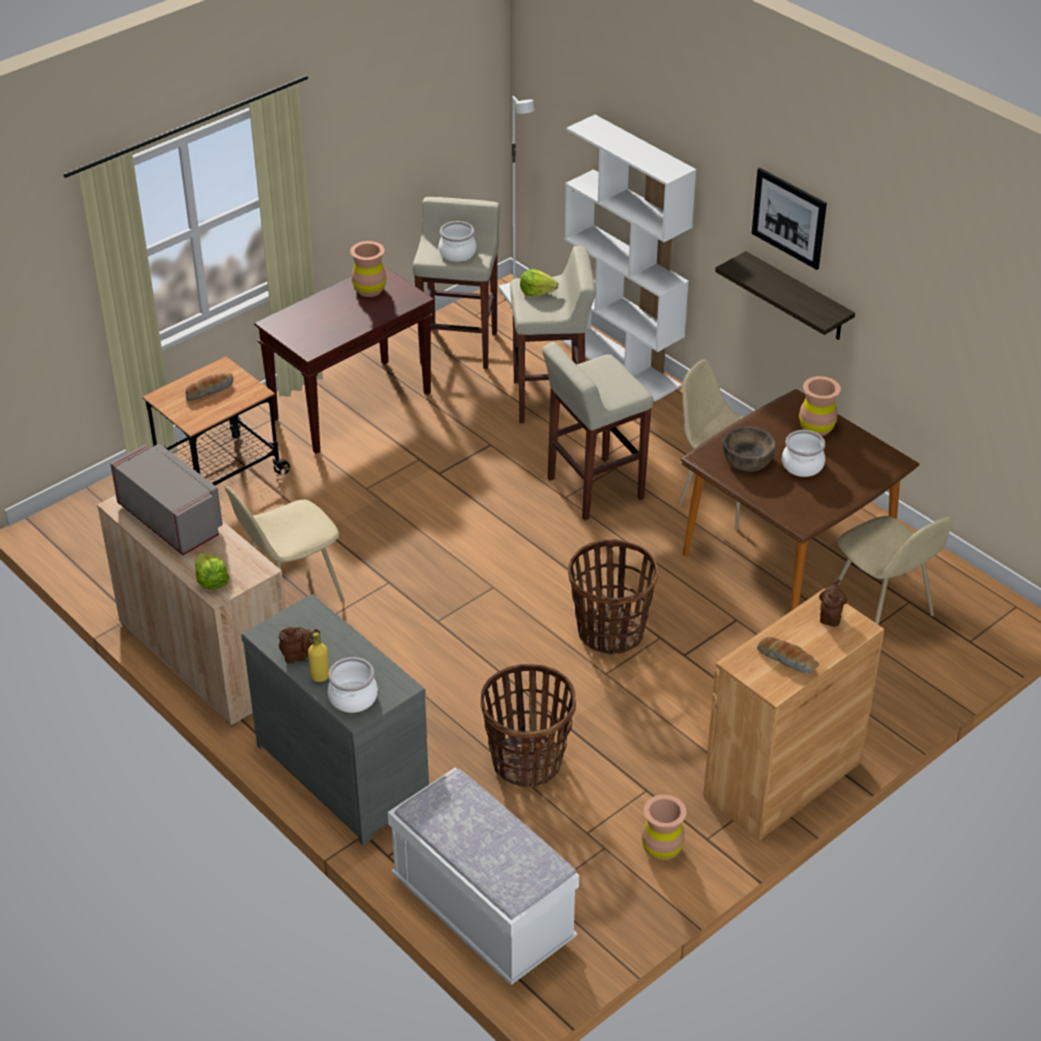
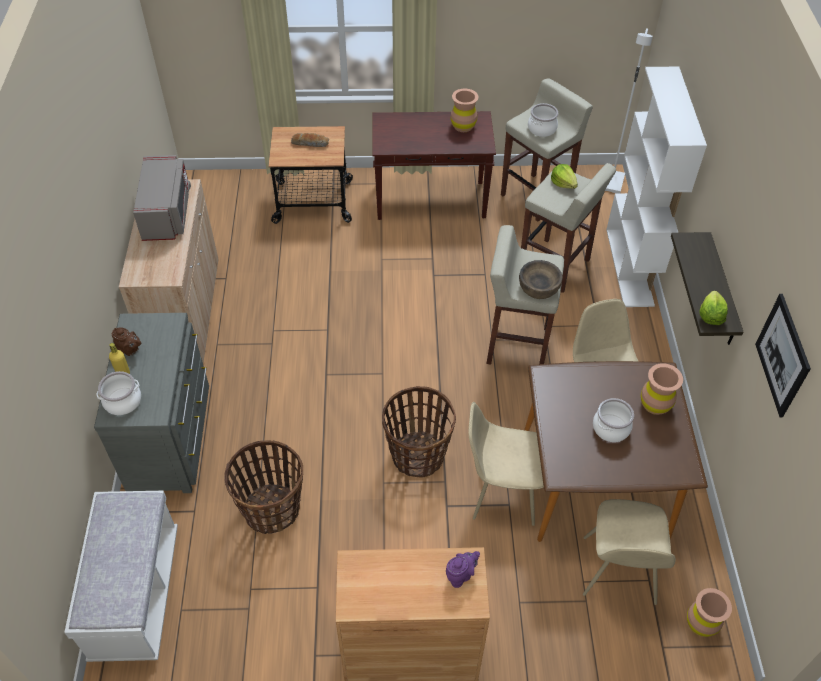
camera: 40 degrees right, 10 degrees up
lettuce [195,552,230,590] -> lettuce moved to [699,291,728,325]
beige chair [225,485,344,601] -> beige chair moved to [469,402,544,526]
brown vase [641,795,687,861] -> brown vase moved to [687,588,732,637]
brown bowl [723,426,776,472] -> brown bowl moved to [519,260,563,299]
picture [752,168,827,270] -> picture moved to [755,294,811,417]
bread [757,637,819,674] -> none
brown teapot [819,579,847,627] -> purple teapot [446,551,480,588]

